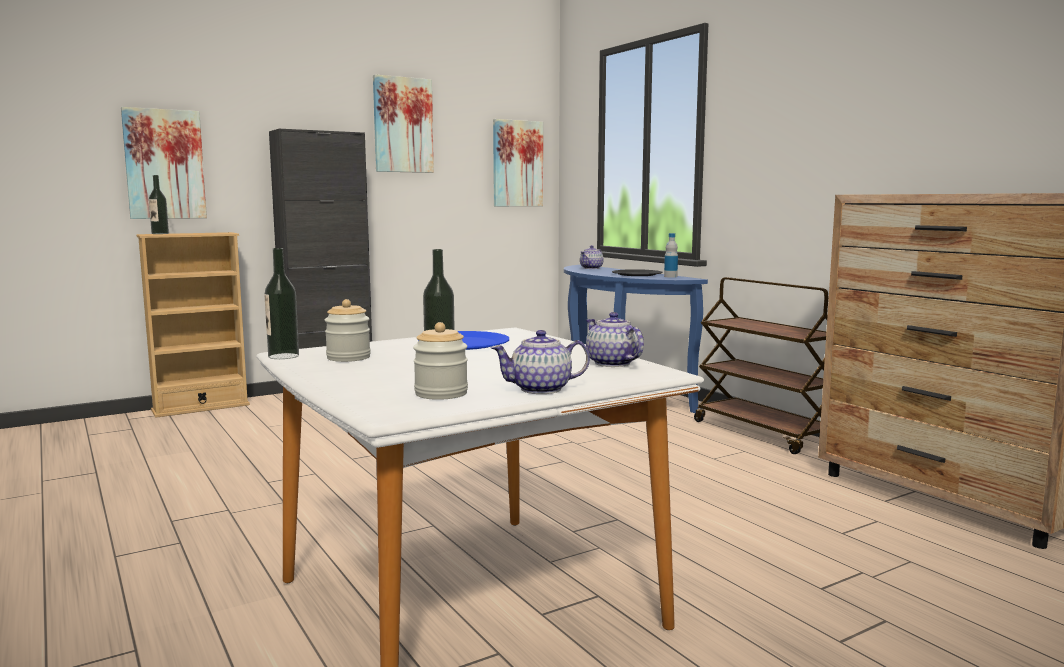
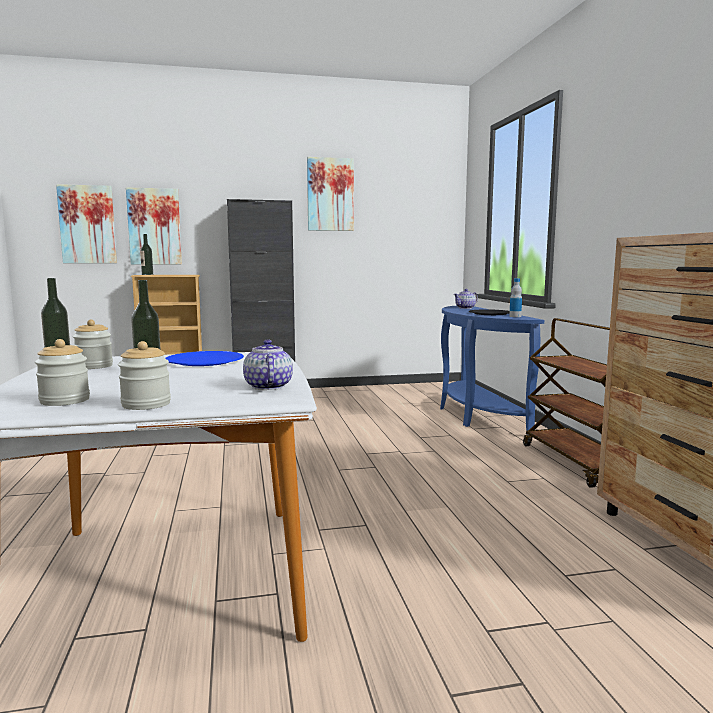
camera: 20 degrees right, 0 degrees up
teapot [491,330,590,394] -> jar [118,341,171,410]
picture [493,119,543,206] -> picture moved to [56,184,117,263]

